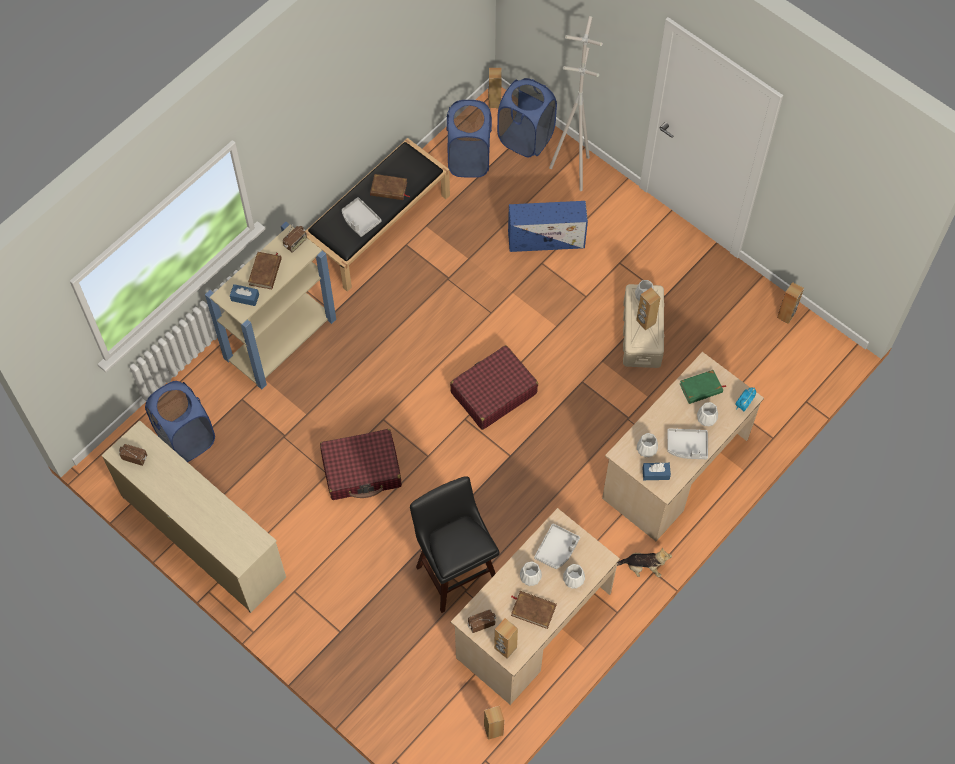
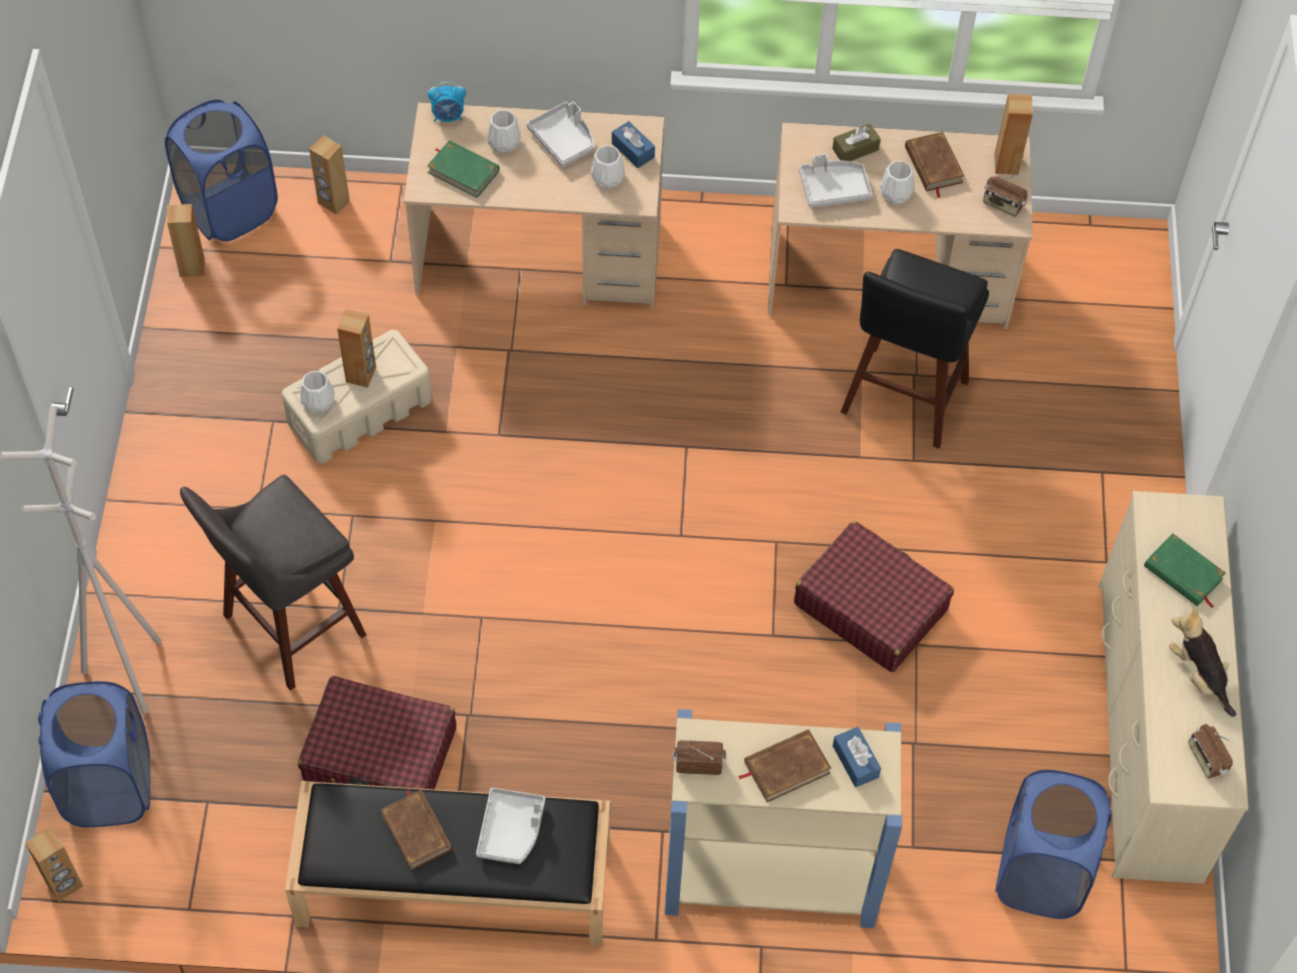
camera: 130 degrees left, 5 degrees down
blue laundry basket [446,100,492,178] -> blue laundry basket moved to [165,100,278,242]
red suitcase [450,345,538,430] -> red suitcase moved to [298,676,456,790]
brown speaker [484,706,504,740] -> brown speaker moved to [309,135,350,214]
blue storage box [508,201,588,252] -> grey stool [180,475,366,691]
white vase [563,564,585,589] -> brown tissue box [832,124,881,161]
plush toy [617,547,672,577] -> plush toy moved to [1169,606,1236,717]
none -> green book [1144,533,1226,608]

